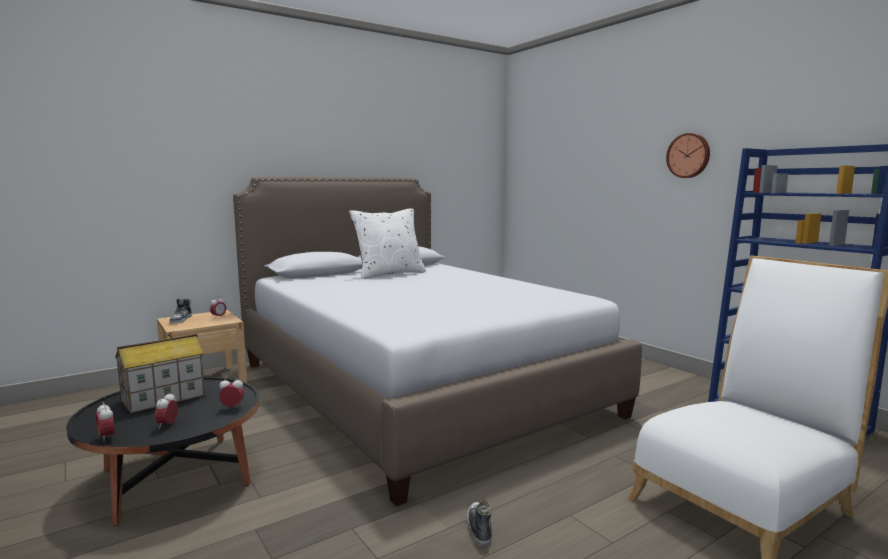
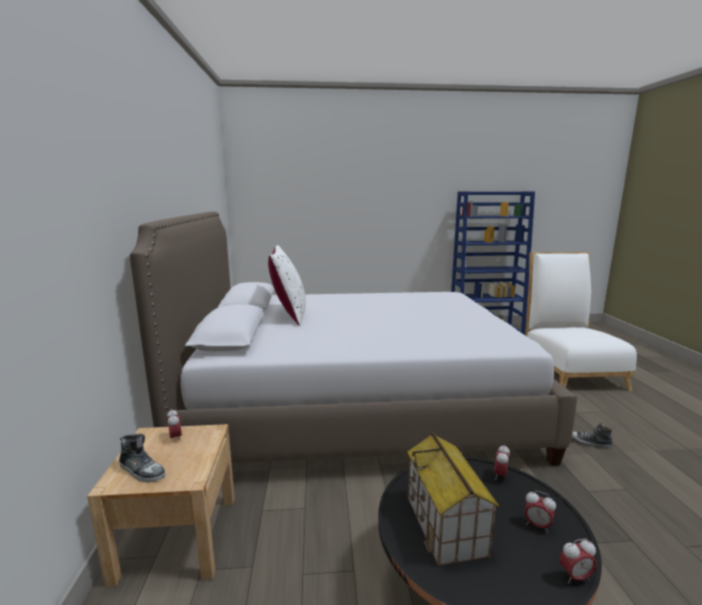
camera: 60 degrees left, 5 degrees up
wall clock [666,133,710,178] -> none

